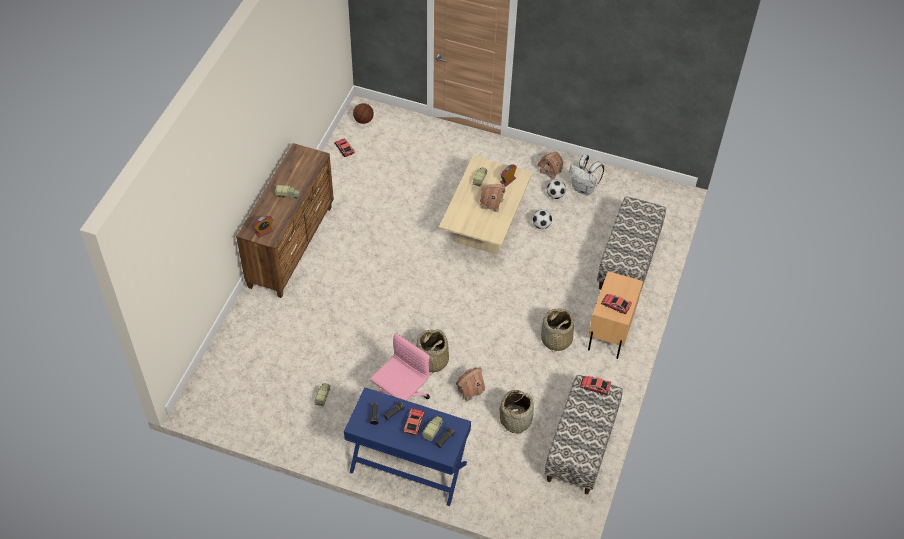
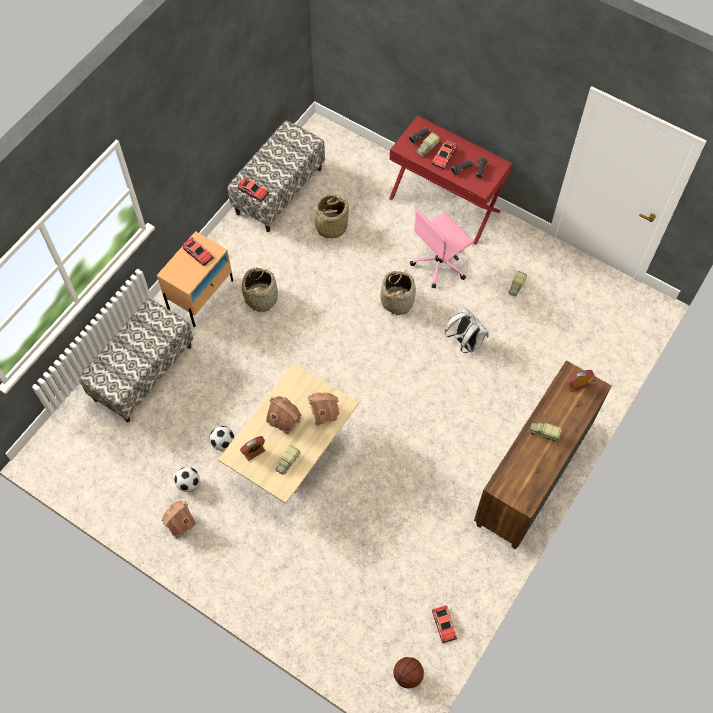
camera: 165 degrees left, 10 degrees up
blue desk [344,387,471,506] -> red desk [389,116,512,245]
toy house [456,366,485,402] -> toy house moved to [308,392,339,427]
white backpack [569,154,604,196] -> white backpack moved to [445,307,489,353]

